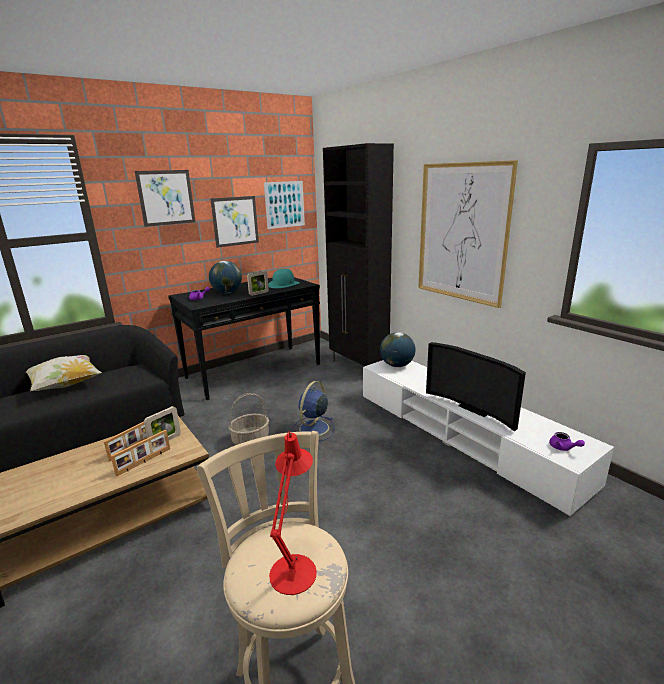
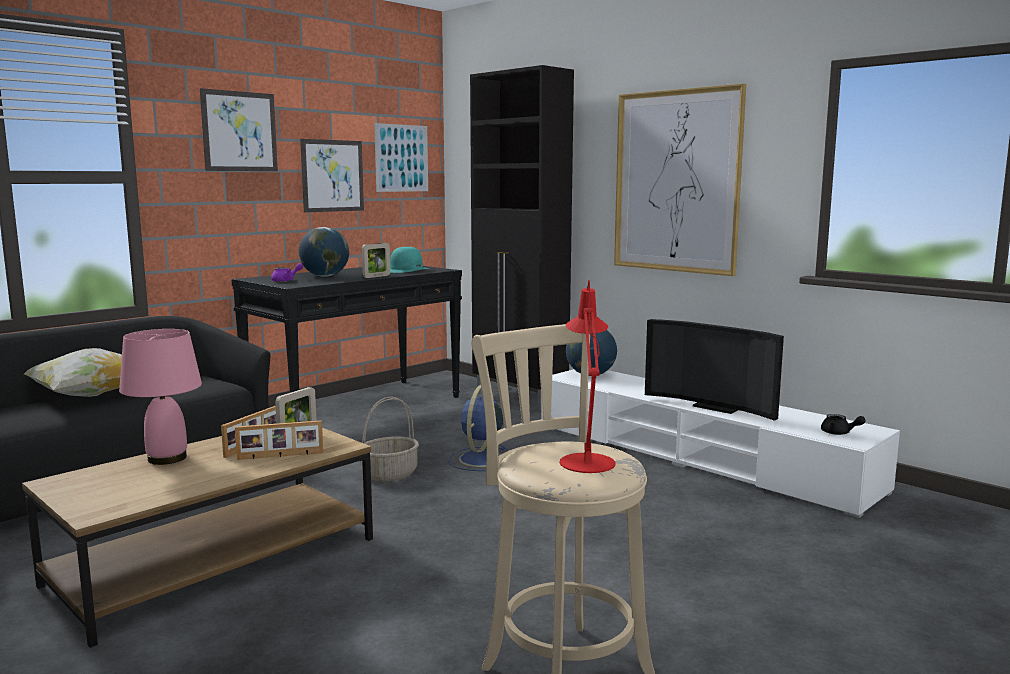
camera: 10 degrees left, 10 degrees down
picture frame [111,430,170,477] -> picture frame turned 45 degrees clockwise [235,420,323,460]
purple teapot [549,432,585,451] -> black teapot [821,414,866,435]
none -> pink table lamp [119,329,202,465]

